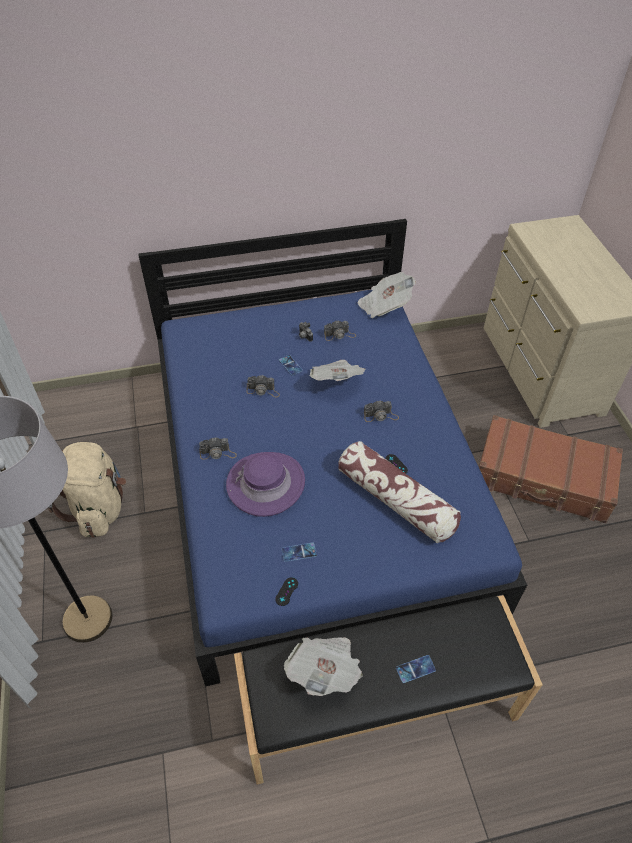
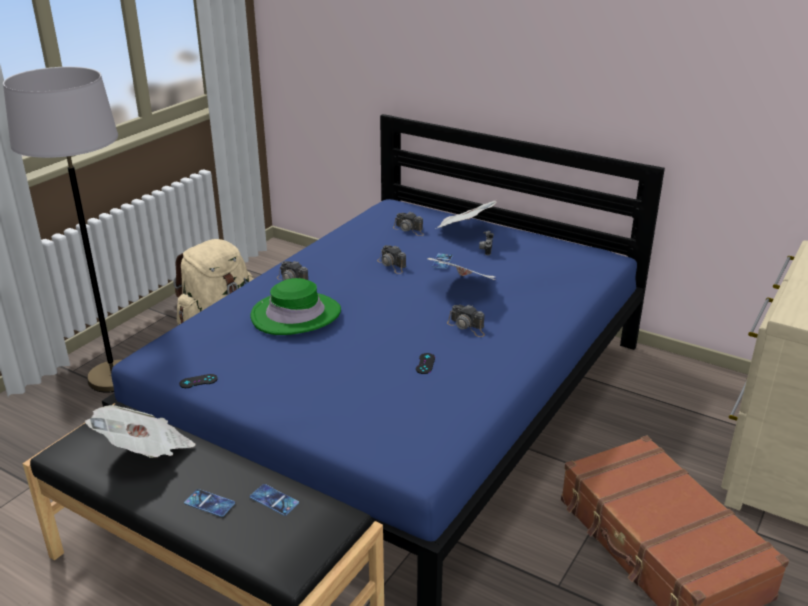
camera: 45 degrees right, 20 degrees down
purple hat [226,452,305,517] -> green hat [251,278,341,335]
phone [282,543,317,562] -> phone moved to [250,484,299,516]
camera [324,321,356,341] -> camera moved to [393,212,424,236]
pillow [338,441,461,543] -> none
newspaper [358,272,416,318] -> newspaper moved to [435,200,496,229]

